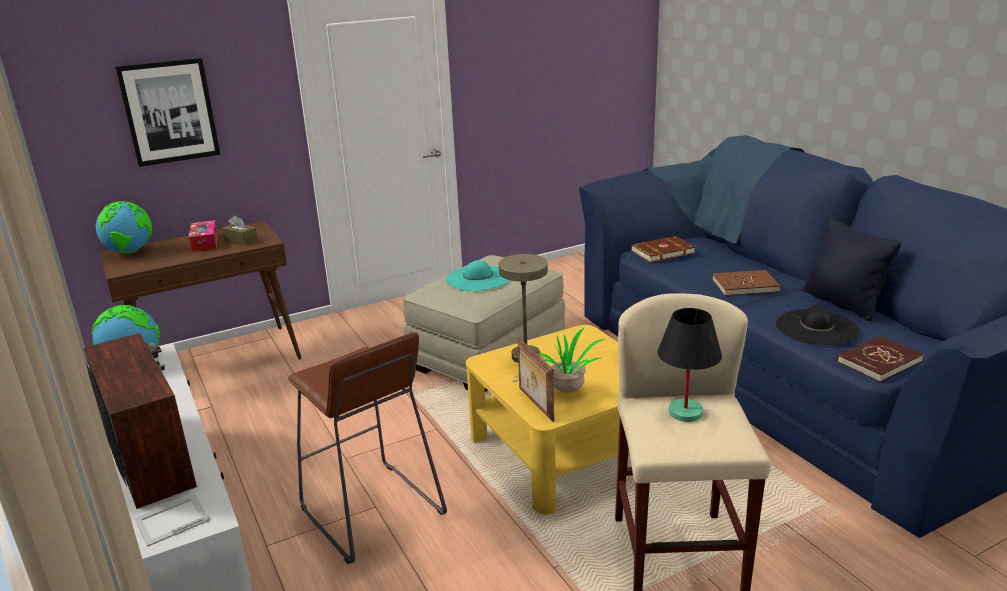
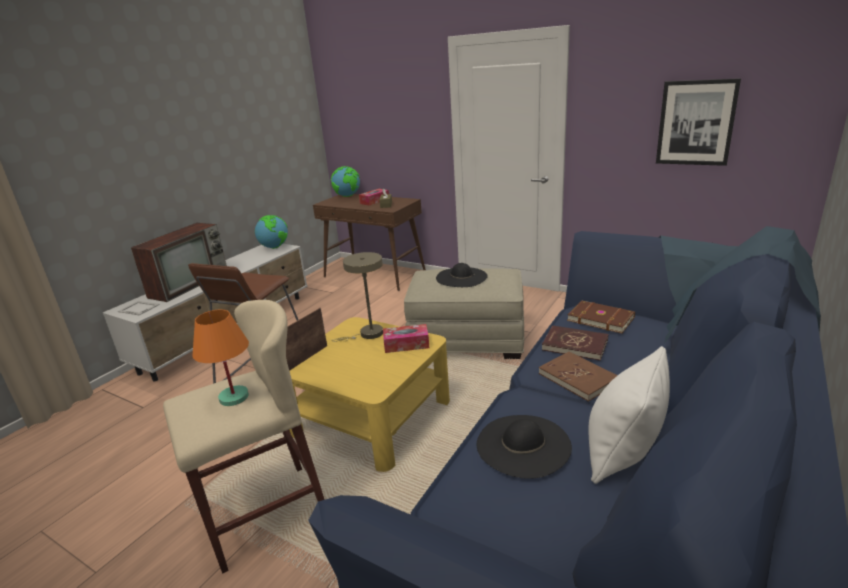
camera: 60 degrees right, 0 degrees up
picture [115,58,220,167] -> picture moved to [656,78,741,166]
turquoise hat [446,260,509,291] -> black hat [436,263,488,287]
potted plant [538,327,606,393] -> none
black table lamp [658,308,722,422] -> orange table lamp [193,310,249,406]
black pillow [803,219,901,321] -> white pillow [588,346,670,484]
red book [836,336,924,382] -> red book moved to [542,325,608,361]
none -> tissue box [383,324,429,353]

